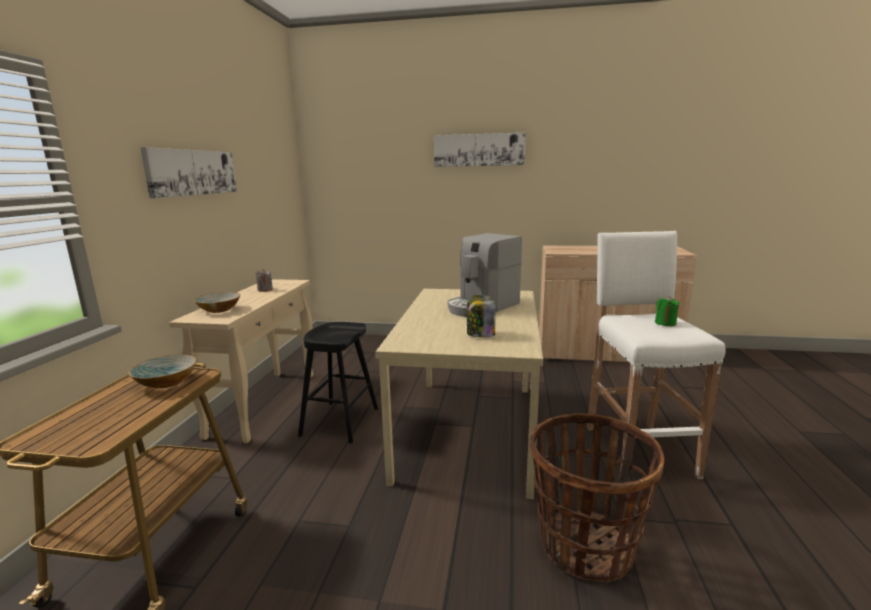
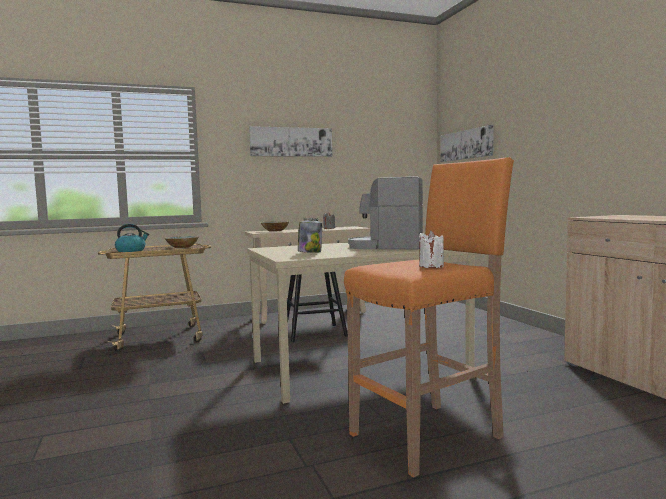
camera: 60 degrees right, 10 degrees down
picture [434,133,526,167] -> picture moved to [440,125,494,162]
basket [531,413,664,582] -> none
white stool [587,231,725,479] -> orange stool [344,157,514,478]
green candle [655,296,680,326] -> white candle [419,230,444,268]
none -> kettle [115,224,149,252]

